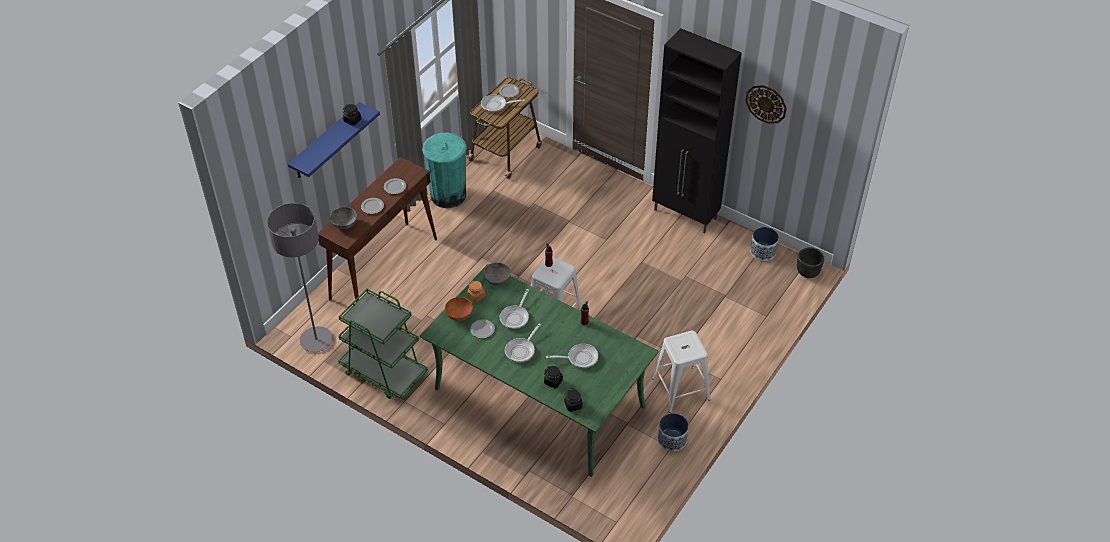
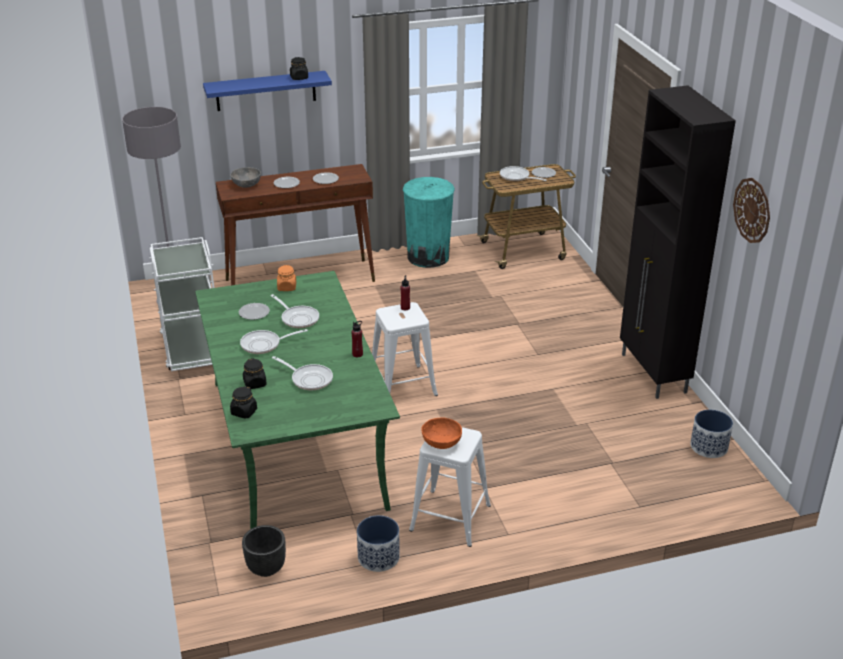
camera: 40 degrees right, 15 degrees down
green cart [338,289,428,399] -> white cart [149,237,214,371]
orange bowl [445,297,473,321] -> orange bowl moved to [421,417,462,449]
grey bowl [484,262,511,286] -> none
frying pan [500,289,529,329] -> frying pan turned 105 degrees counterclockwise [271,294,319,328]
black planter [797,247,824,278] -> black planter moved to [242,525,286,577]

